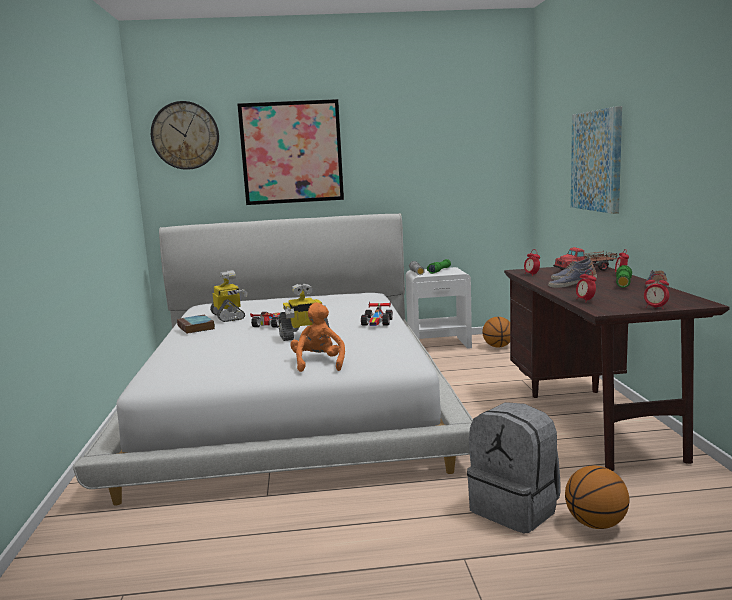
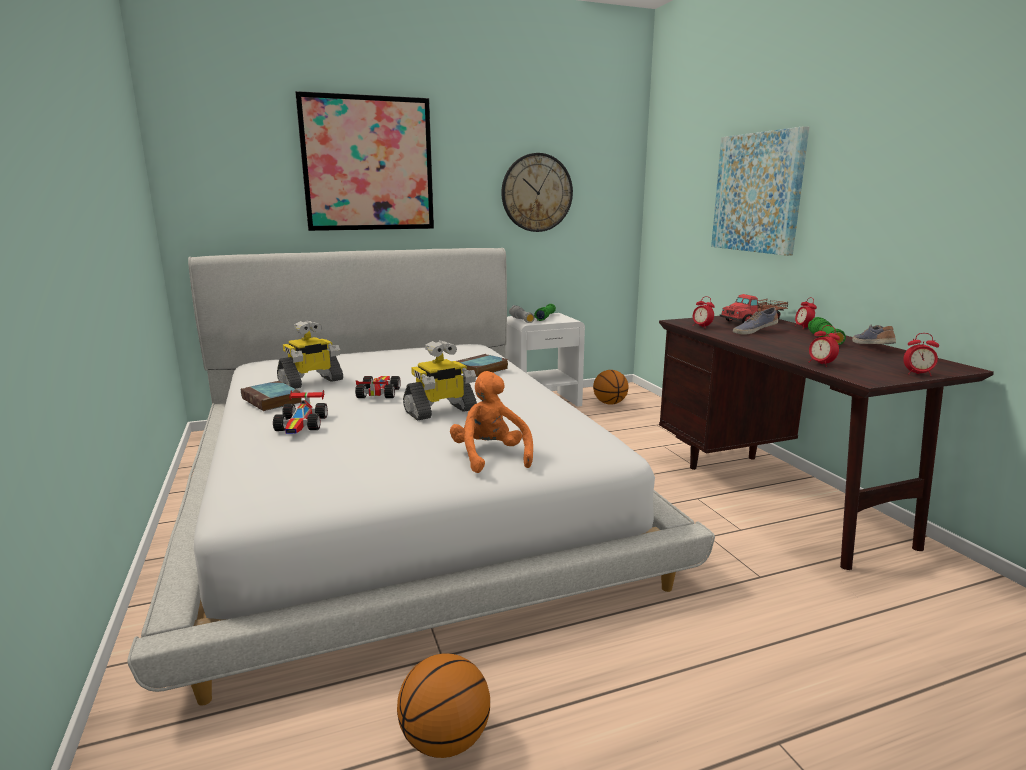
camera: 15 degrees left, 5 degrees up
wall clock [151,101,219,170] -> wall clock moved to [501,153,573,232]
toy robot [210,270,248,322] -> toy robot turned 90 degrees clockwise [277,320,343,389]
toy car [361,302,393,326] -> toy car moved to [273,390,328,434]
grey backpack [467,402,561,534] -> none
shoe [548,265,597,288] -> none
basketball [565,466,629,529] -> basketball moved to [397,653,490,758]
none -> book [456,354,508,377]

